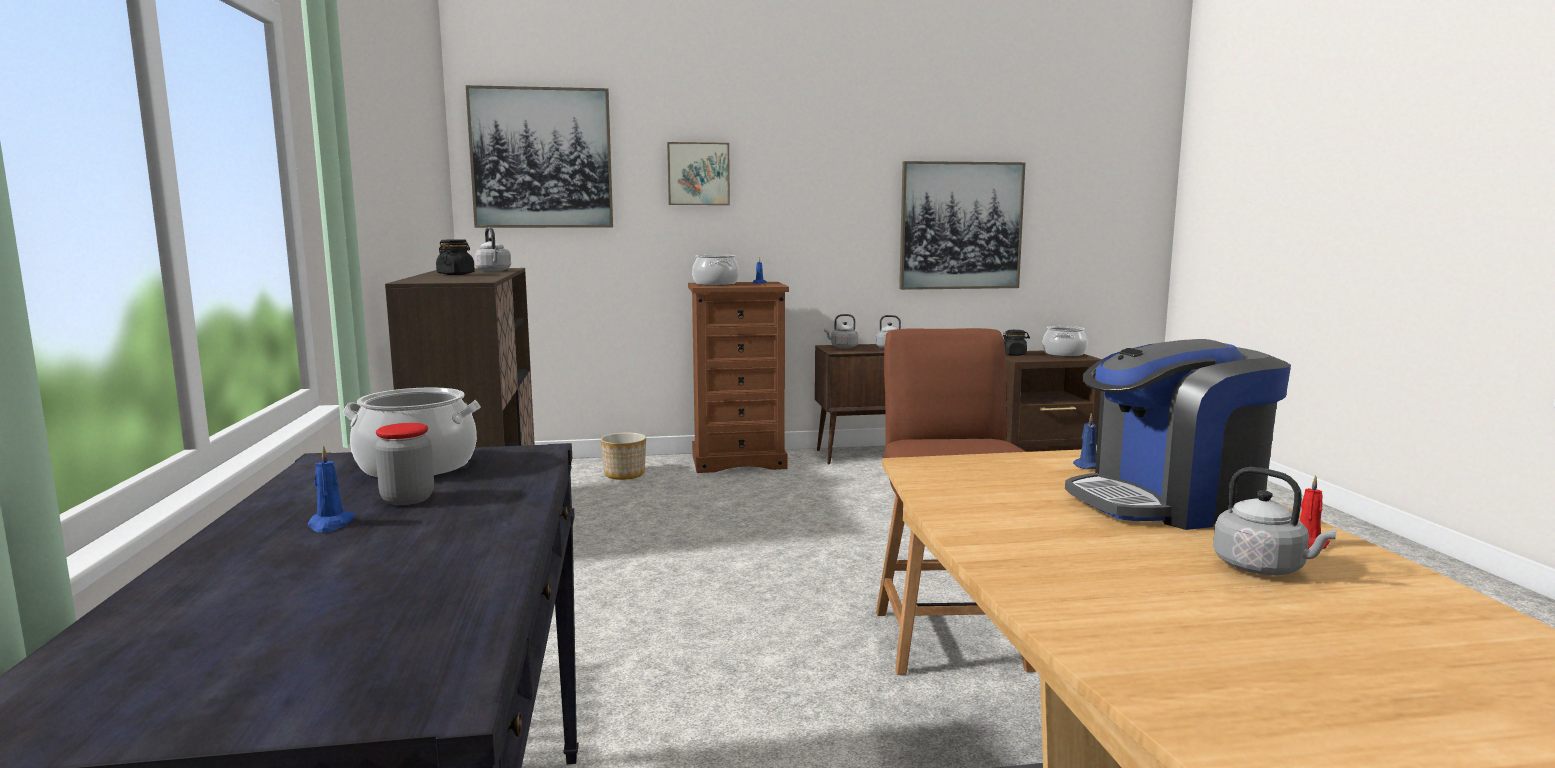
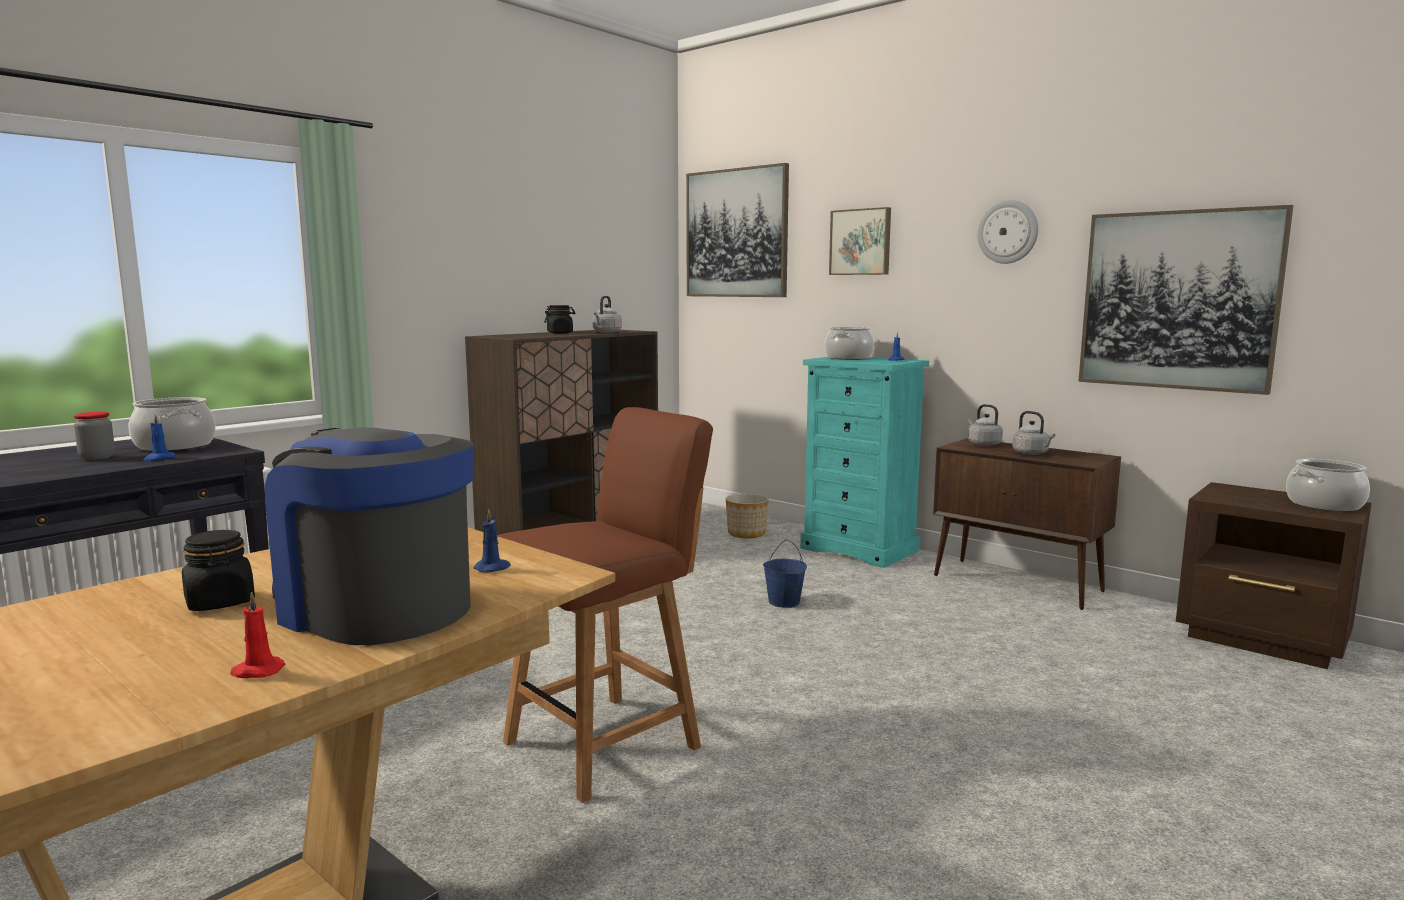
camera: 50 degrees right, 0 degrees up
blue candle [308,446,355,533] -> blue candle moved to [143,415,175,461]
brown dresser [688,282,789,473] -> turquoise dresser [801,357,929,568]
black jar [1003,330,1030,356] -> black jar moved to [182,530,255,611]
grey kettle [1213,467,1337,575] -> none
none -> blue bucket [763,540,807,608]
none -> wall clock [978,200,1038,264]

